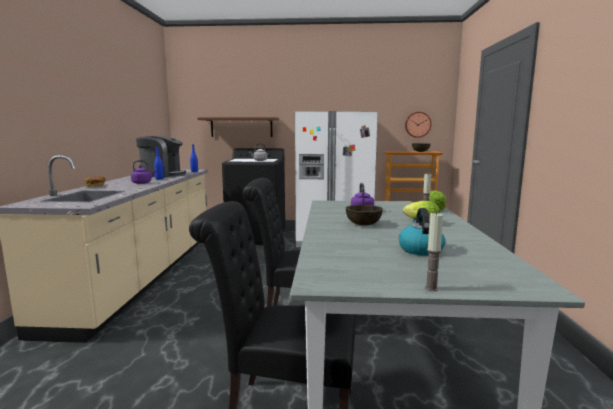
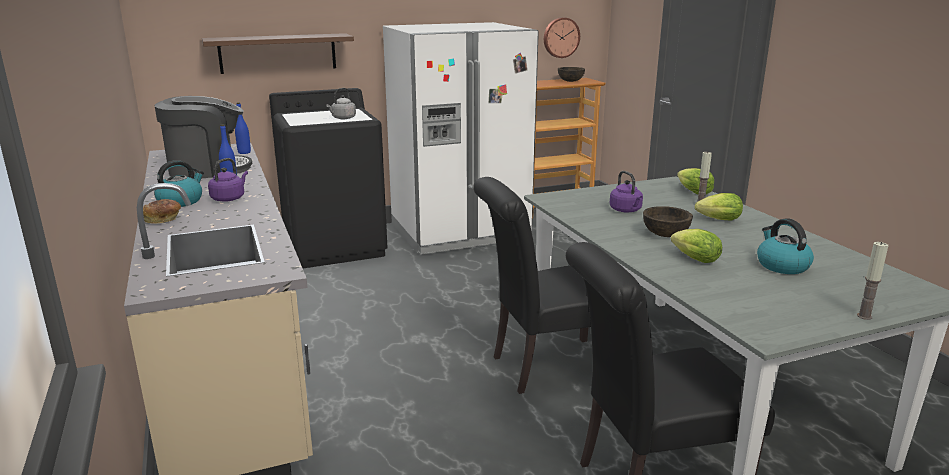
camera: 25 degrees left, 10 degrees up
none -> kettle [154,160,204,207]
none -> lettuce [671,229,722,263]

